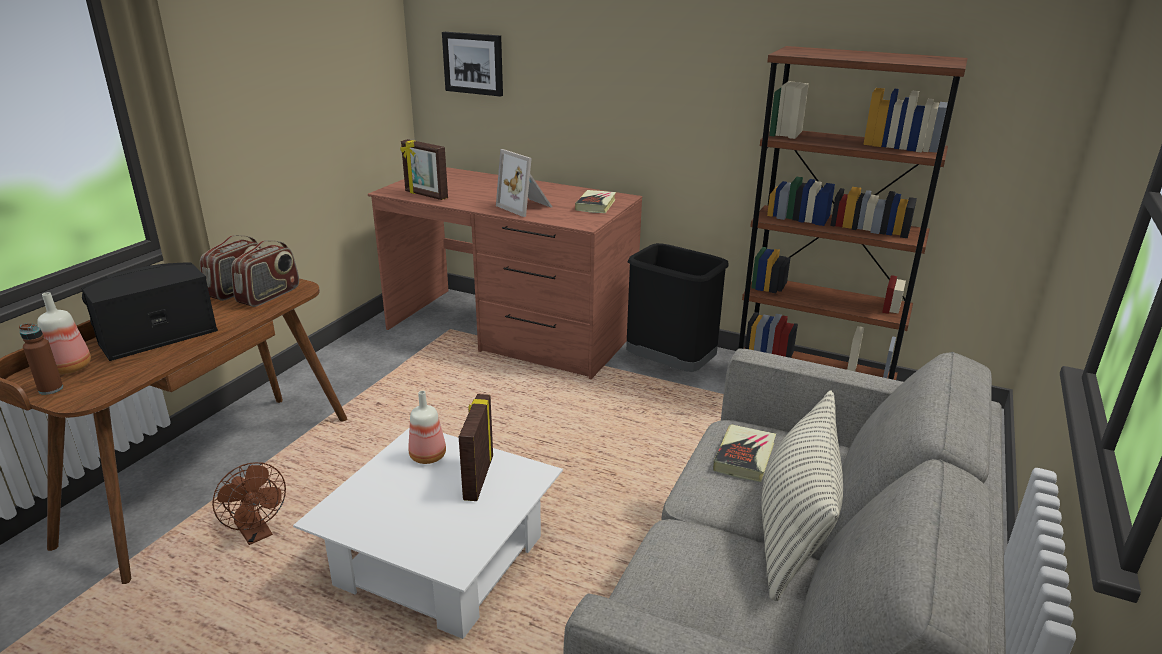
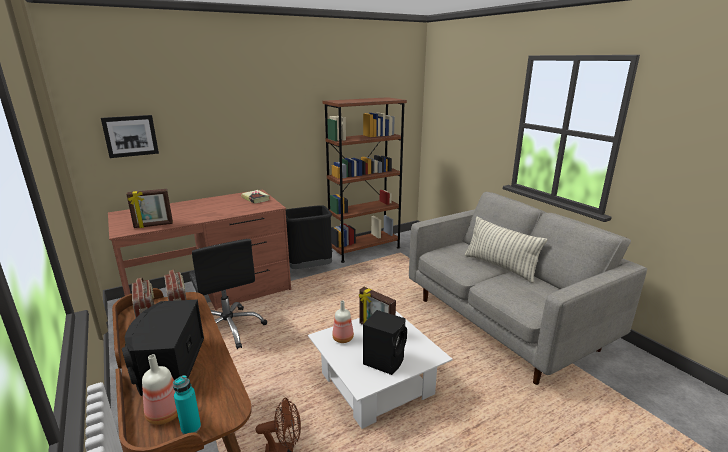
camera: 55 degrees left, 5 degrees down
brown bottle [19,324,63,395] -> turquoise bottle [173,375,201,435]
picture frame [496,149,552,217] -> none
book [713,424,776,482] -> none
none -> black office chair [189,239,267,349]
none -> black speaker [363,310,407,375]

